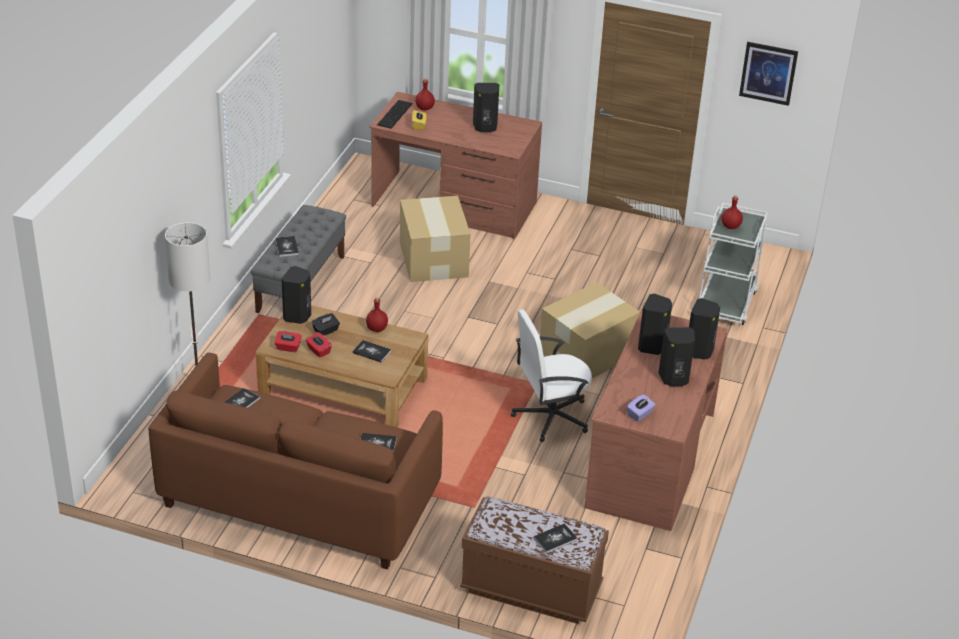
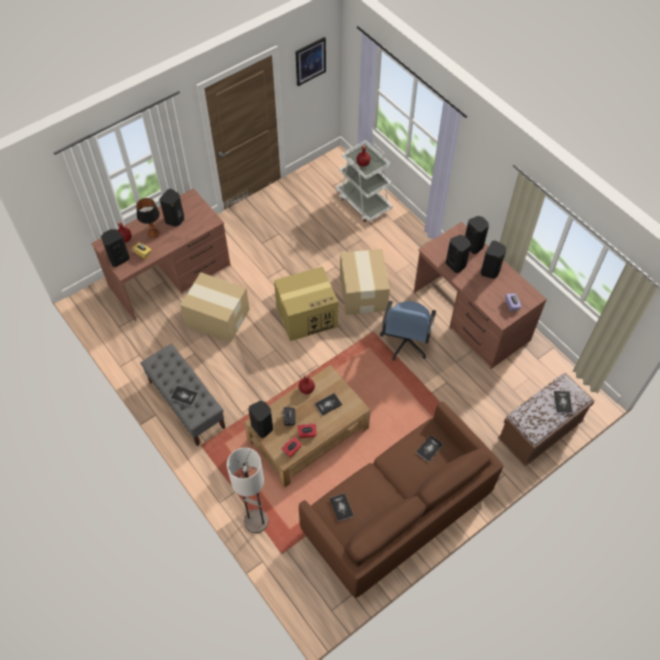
camera: 55 degrees left, 20 degrees up
keyboard [377,100,412,129] -> black speaker [101,229,130,267]
white office chair [511,309,592,442] -> blue office chair [380,301,436,361]
none -> table lamp [136,198,160,238]
none -> cardboard box [274,266,338,341]

